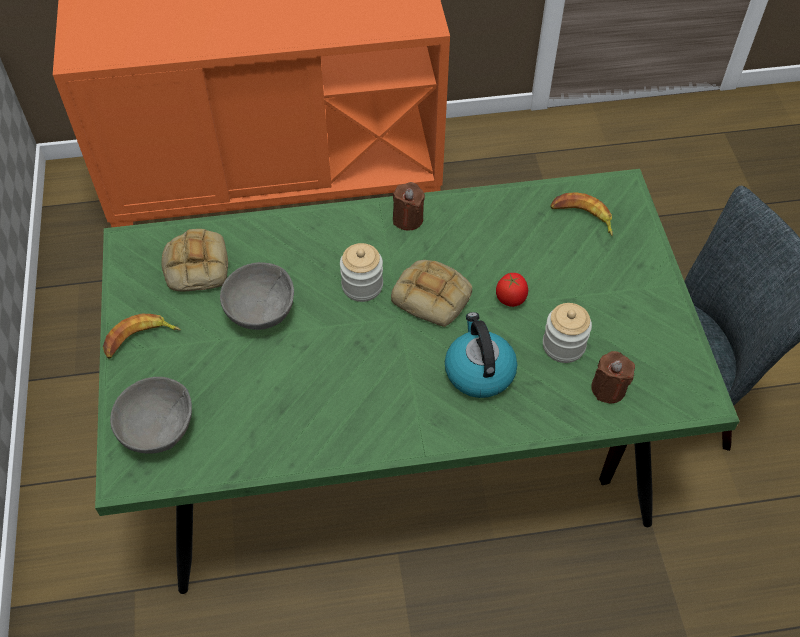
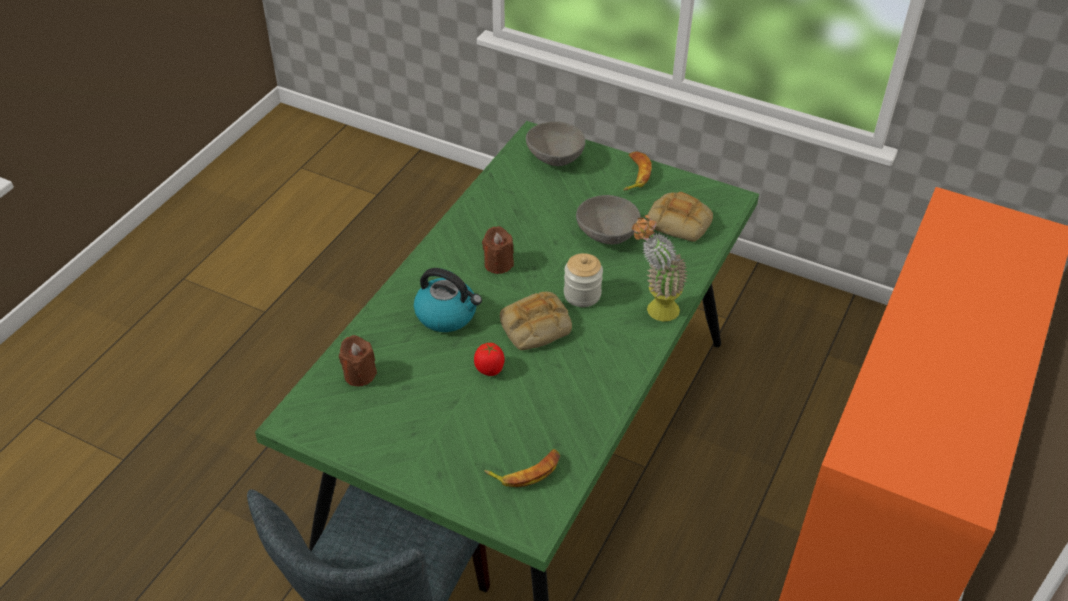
camera: 125 degrees right, 10 degrees down
brown candle [393,182,425,230] -> brown candle moved to [482,226,514,274]
jar [543,303,592,363] -> none
none -> potted plant [632,215,688,322]

